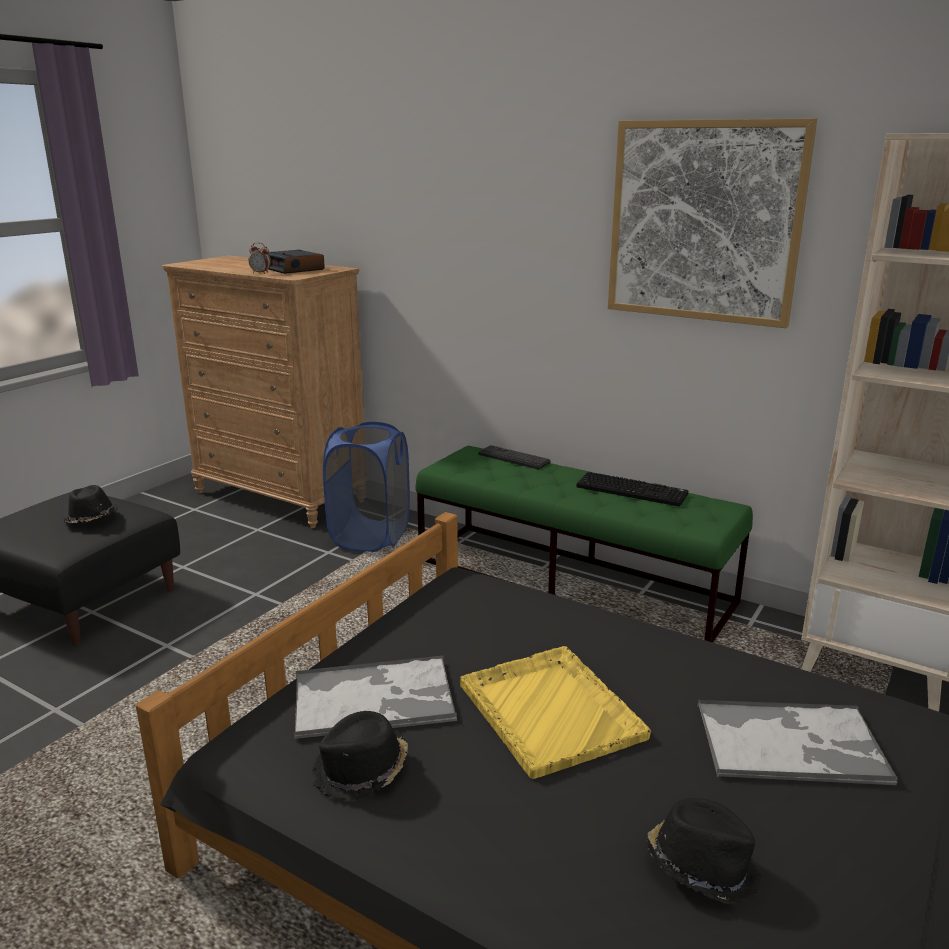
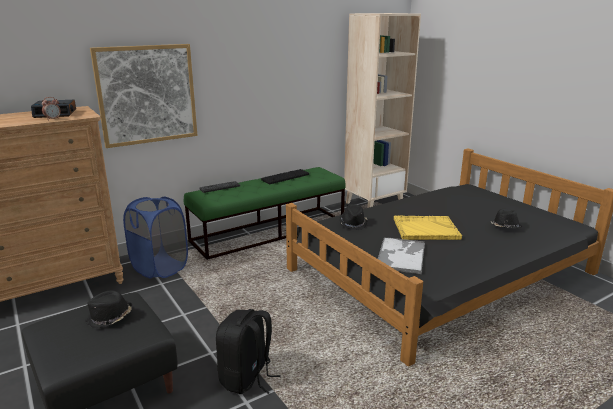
camera: 65 degrees left, 0 degrees up
black hat [312,711,408,800] -> black hat moved to [339,204,367,230]
picture [608,118,817,328] -> picture moved to [90,44,198,148]
tray [697,700,898,785] -> none
none -> black backpack [216,309,281,394]

